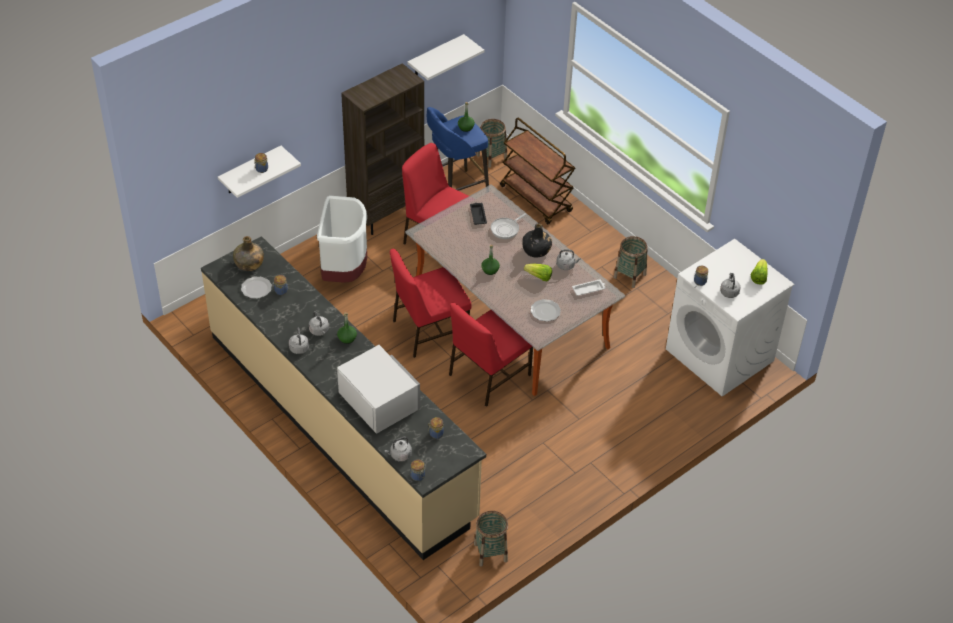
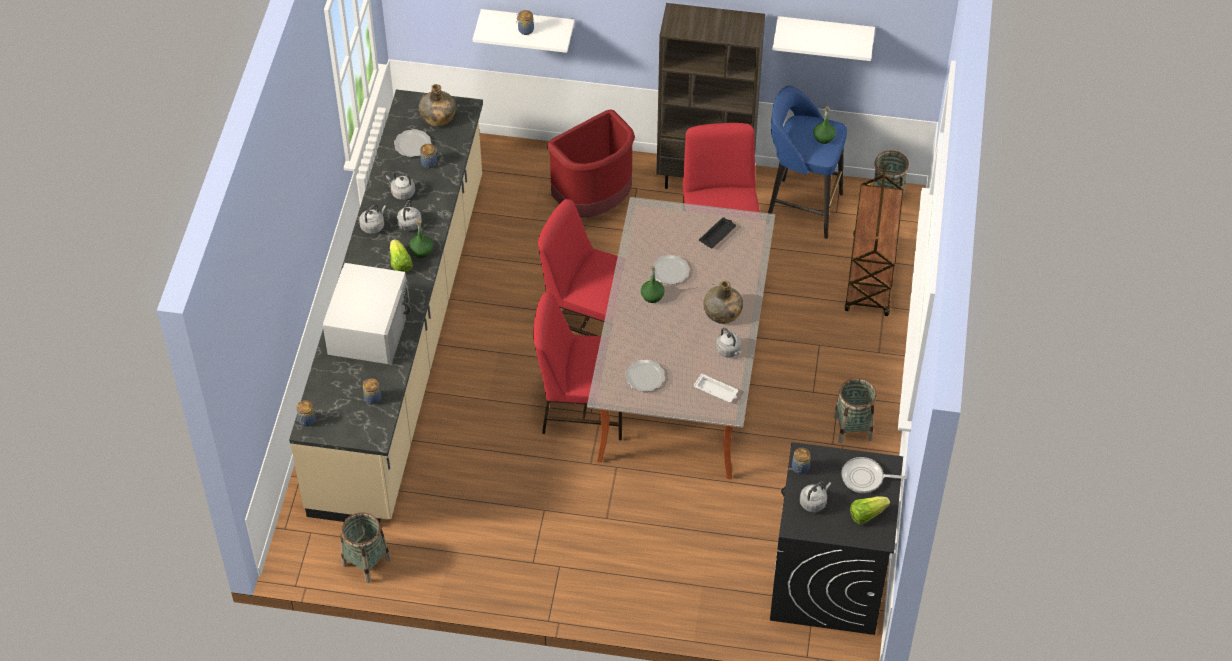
camera: 50 degrees right, 5 degrees up
white trash can [317,196,367,283] -> red trash can [547,109,635,218]
grey kettle [384,436,412,462] -> grey kettle moved to [386,171,415,200]
frying pan [491,213,527,239] -> frying pan moved to [841,457,907,493]
black bottle [522,224,552,258] -> green bottle [704,281,743,324]
lettuce [524,264,552,281] -> lettuce moved to [390,239,413,272]
white washing machine [666,239,794,396] -> black washing machine [770,442,903,635]
none -> plate [652,255,690,285]

